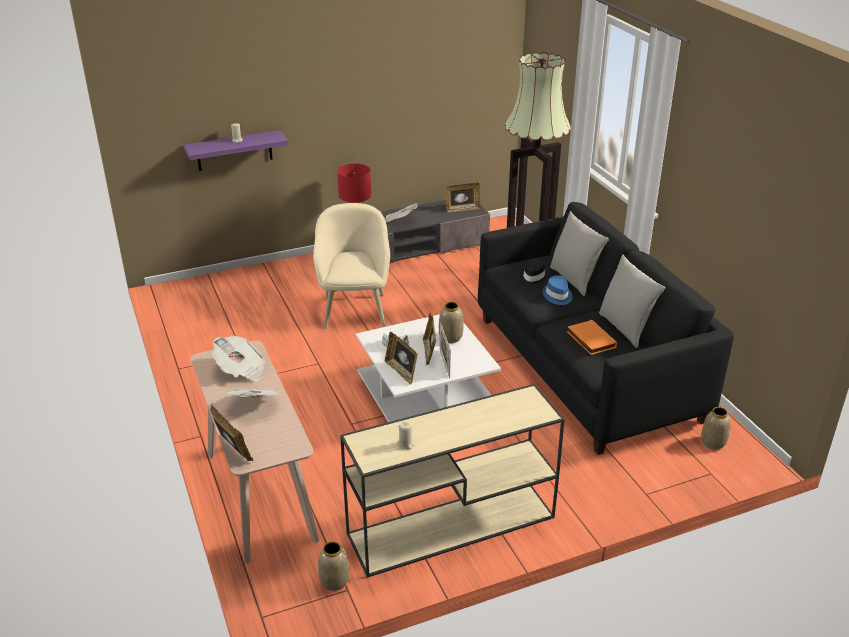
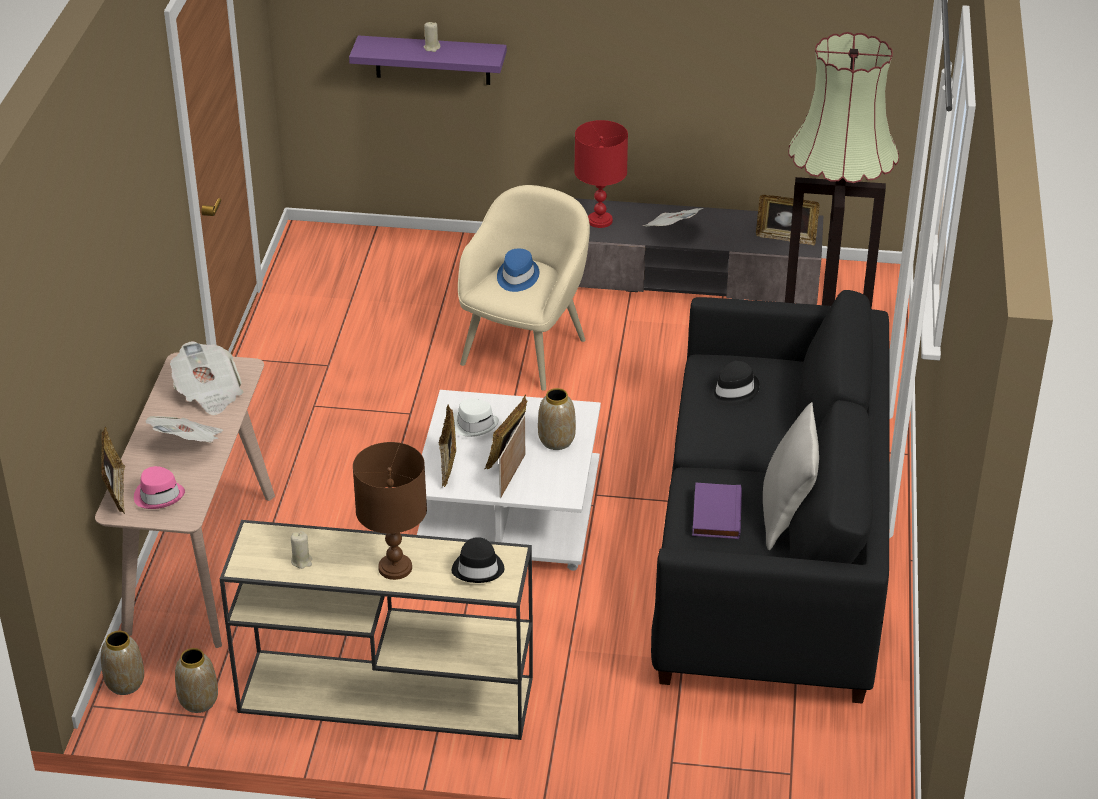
camera: 30 degrees right, 5 degrees up
blue hat [542,276,572,305] -> blue hat moved to [497,249,539,292]
grey pillow [550,211,609,296] -> none
orange book [567,320,617,355] -> purple book [692,483,742,539]
vase [701,407,731,450] -> vase moved to [101,631,144,695]
none -> pink hat [134,466,185,509]
none -> brown table lamp [353,442,427,580]
none -> black hat [452,537,504,583]

